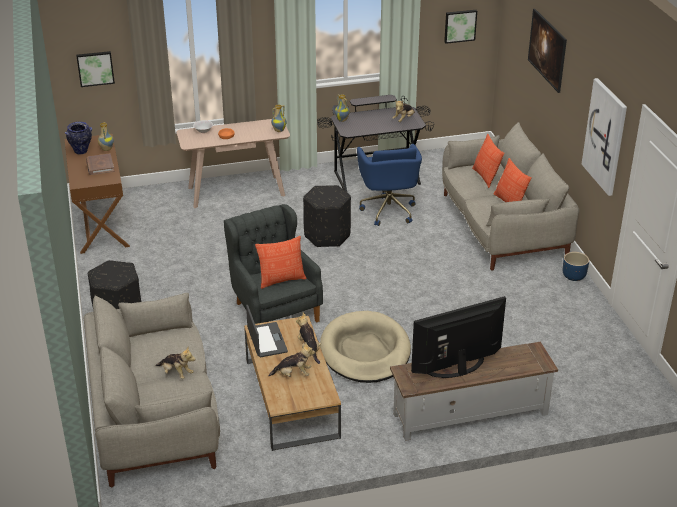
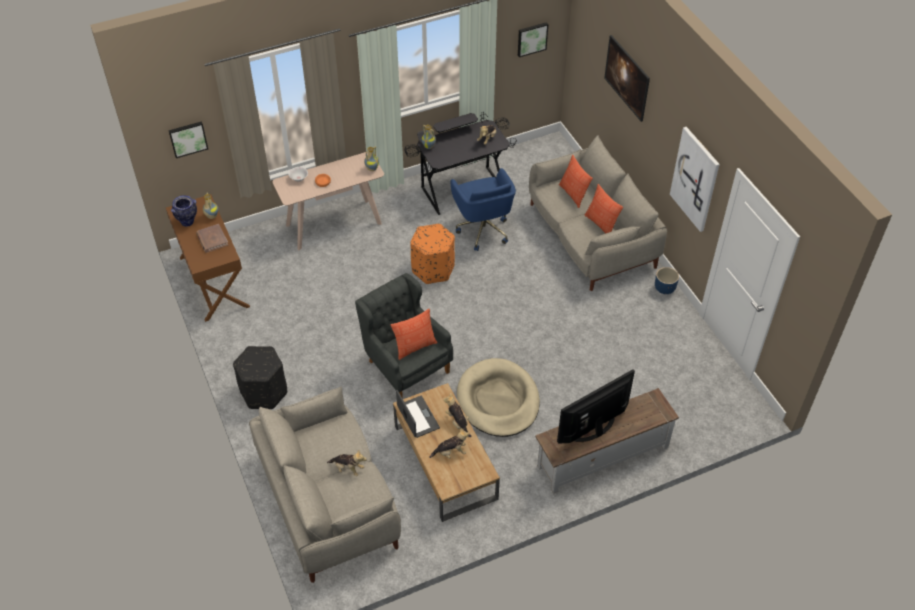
camera: 10 degrees left, 15 degrees up
black ottoman [303,185,351,247] -> orange ottoman [410,224,455,284]

